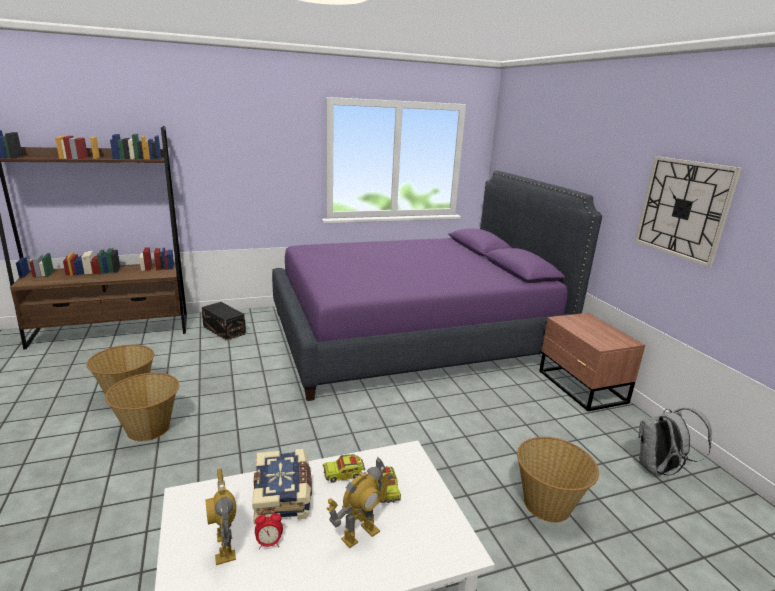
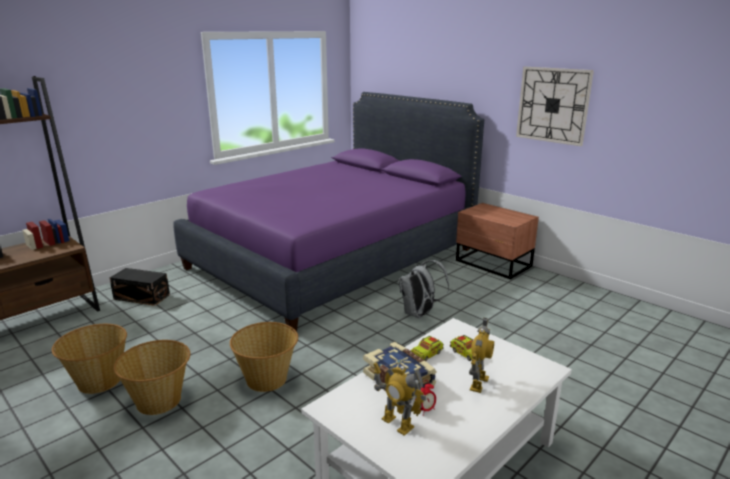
camera: 25 degrees left, 0 degrees up
basket [517,437,599,523] -> basket moved to [230,322,298,392]
grey backpack [638,408,712,476] -> grey backpack moved to [399,260,449,318]

